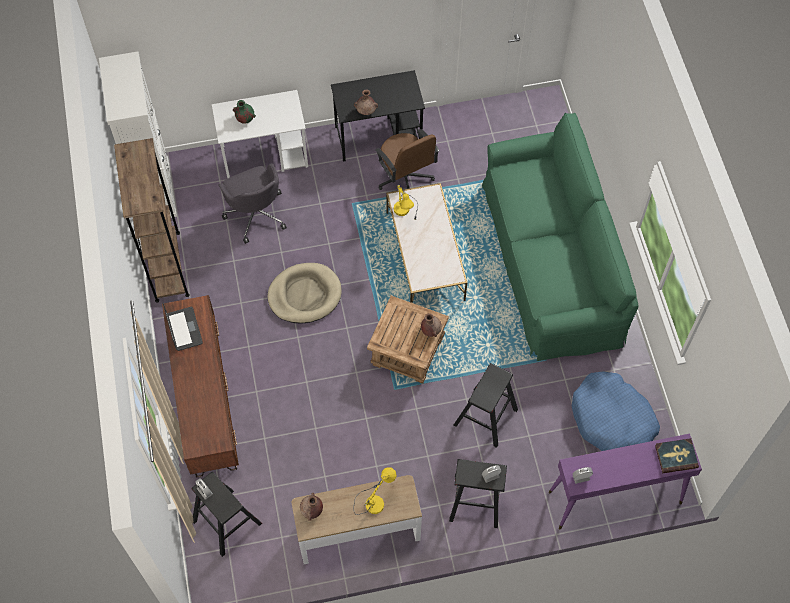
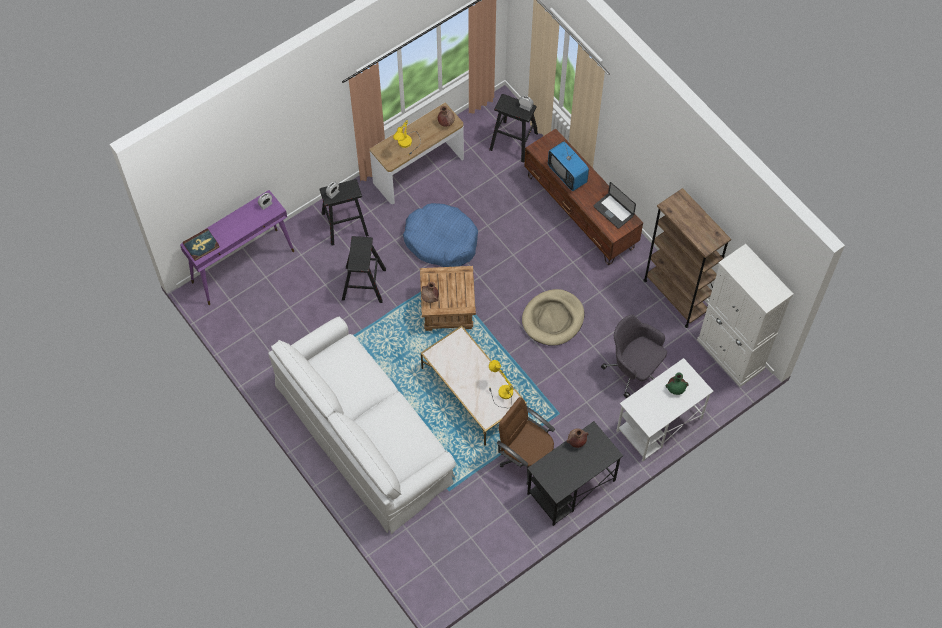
camera: 155 degrees right, 0 degrees up
green sofa [482,113,638,361] -> white sofa [268,316,456,534]
blue dog bed [572,372,660,451] -> blue dog bed moved to [403,203,478,267]
none -> television [548,141,589,191]

